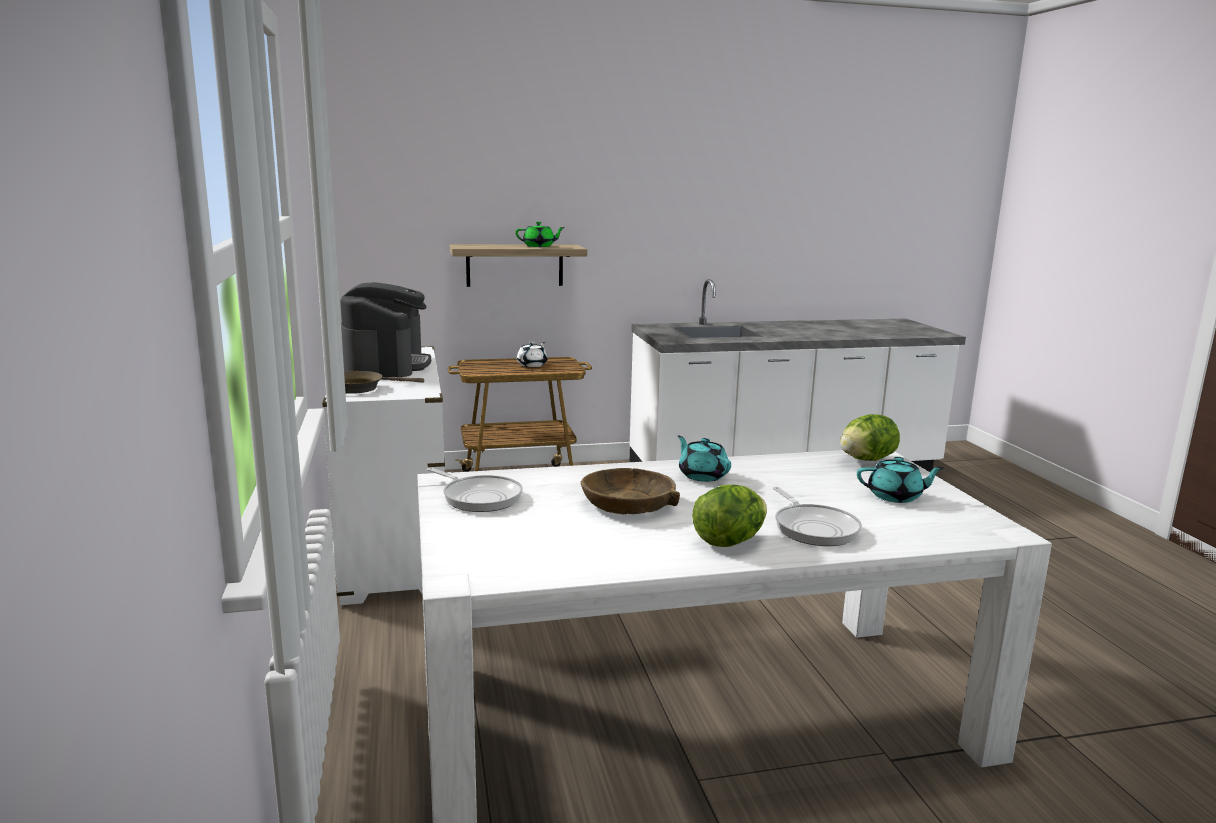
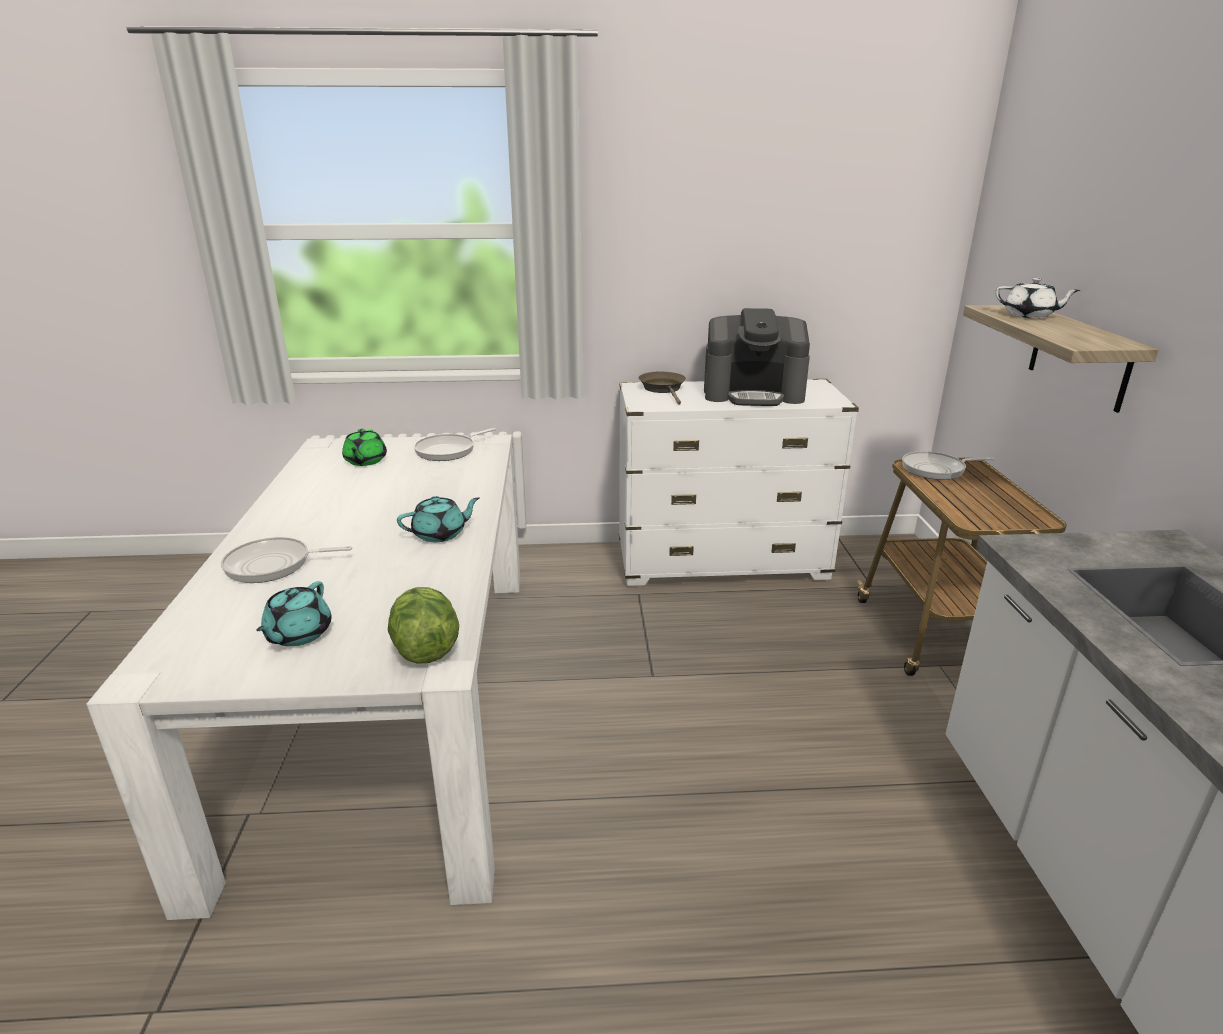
camera: 100 degrees right, 10 degrees up
green teapot [515,222,565,247] -> green teapot moved to [342,429,387,466]
white teapot [517,341,548,367] -> white teapot moved to [995,278,1080,318]
brown bowl [581,468,680,514] -> none
lettuce [692,485,767,547] -> none
none -> frying pan [902,451,994,480]

